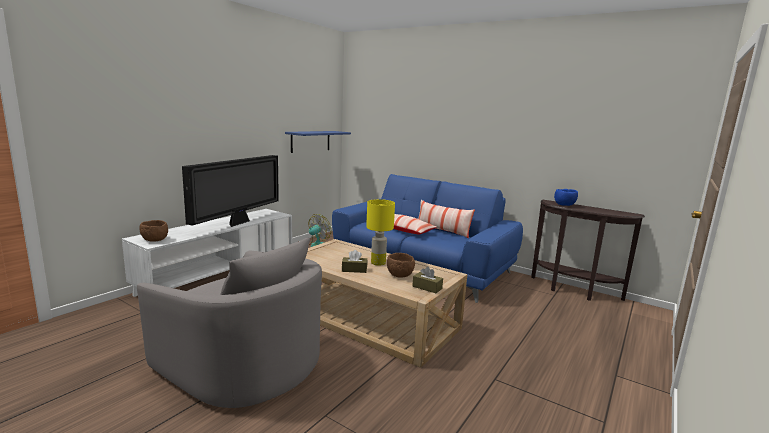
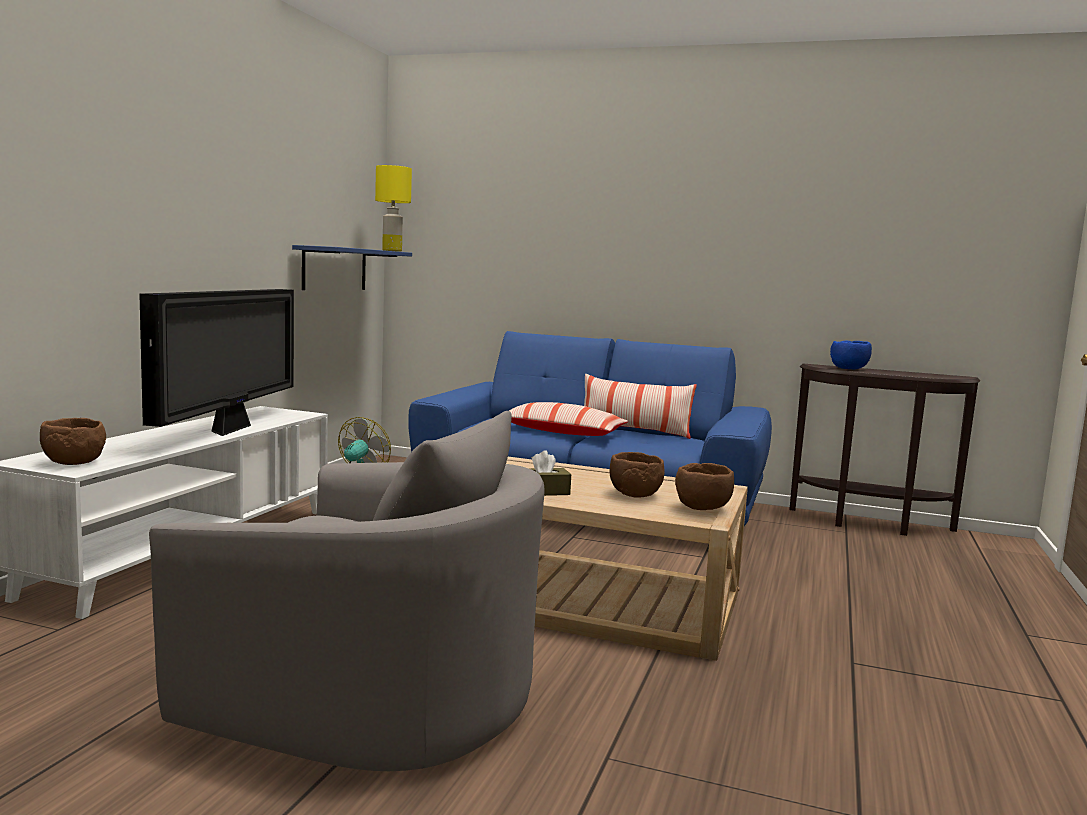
camera: 15 degrees left, 5 degrees down
yellow table lamp [366,199,395,266] -> yellow table lamp moved to [375,165,412,252]
brown tissue box [412,267,443,293] -> brown bowl [675,463,734,510]

